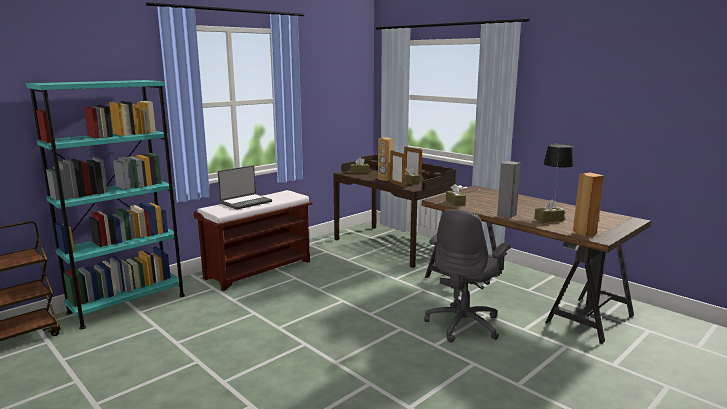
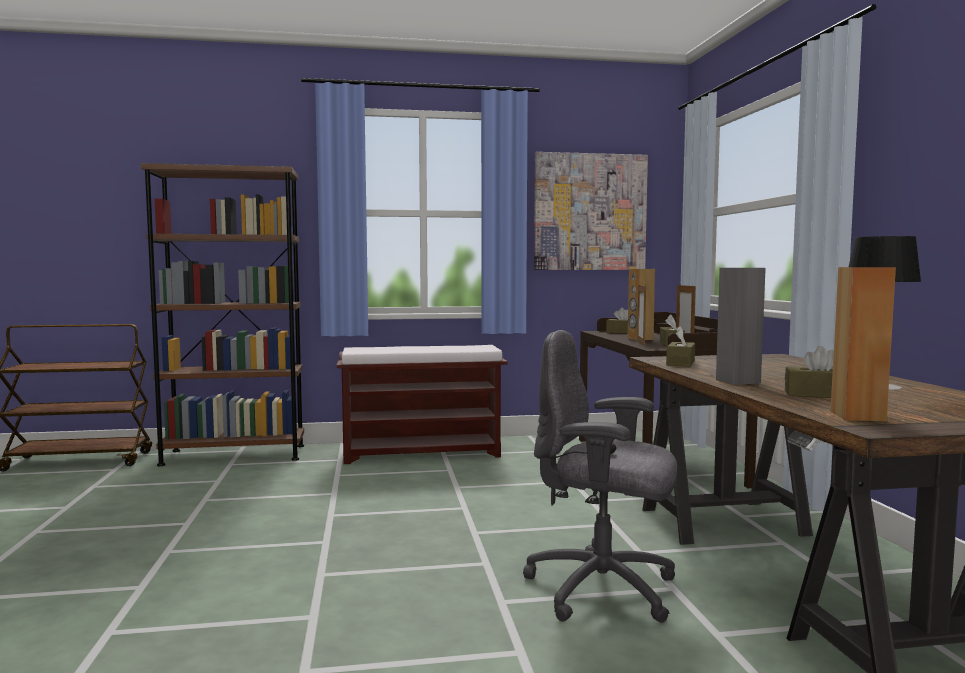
camera: 35 degrees right, 10 degrees down
turquoise bookcase [26,80,185,329] -> brown bookcase [141,163,304,466]
laptop [218,165,272,210] -> none
grey office chair [424,209,511,343] -> grey office chair turned 45 degrees clockwise [523,330,677,623]
none -> picture [534,152,648,270]

